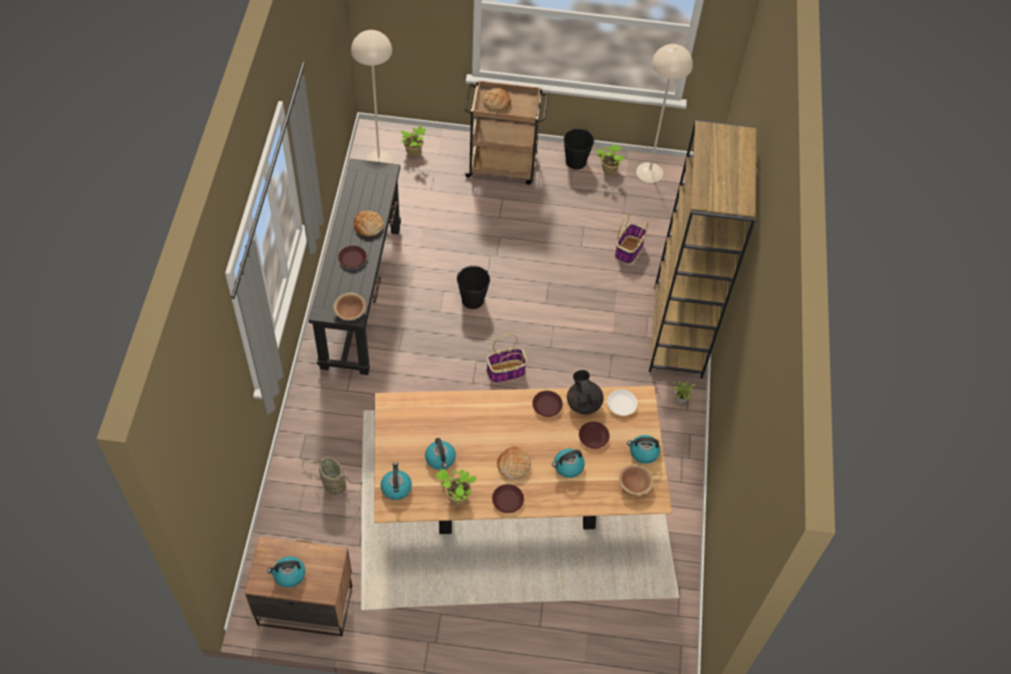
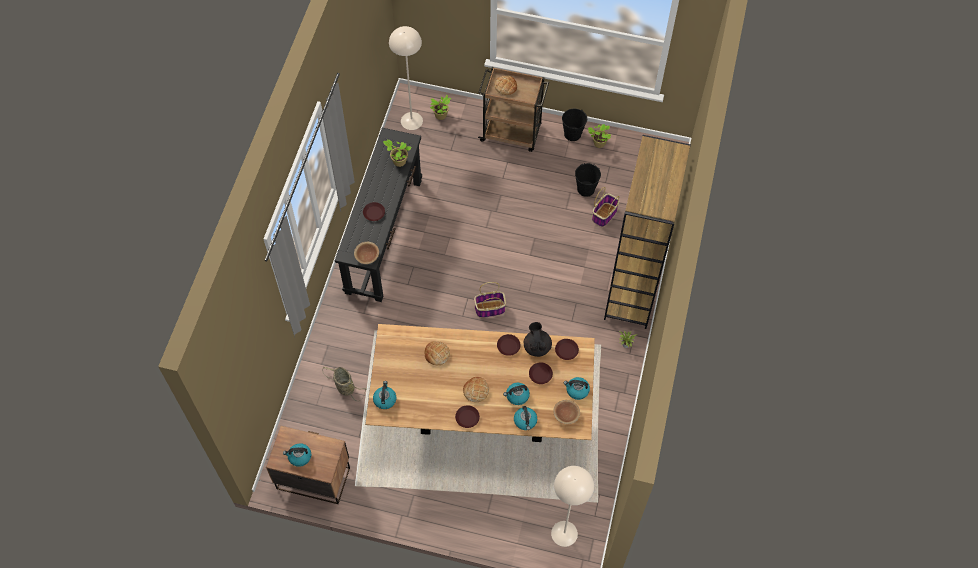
camera: 10 degrees right, 5 degrees up
bread [354,211,384,236] -> bread moved to [425,341,450,365]
kettle [425,438,456,470] -> kettle moved to [514,406,537,430]
potted plant [435,469,477,505] -> potted plant moved to [383,140,411,167]
black bucket [457,265,490,309] -> black bucket moved to [575,163,601,197]
white plate [607,389,638,416] -> brown plate [555,339,579,360]
beige floor lamp [636,44,693,183] -> beige floor lamp moved to [551,466,594,547]

